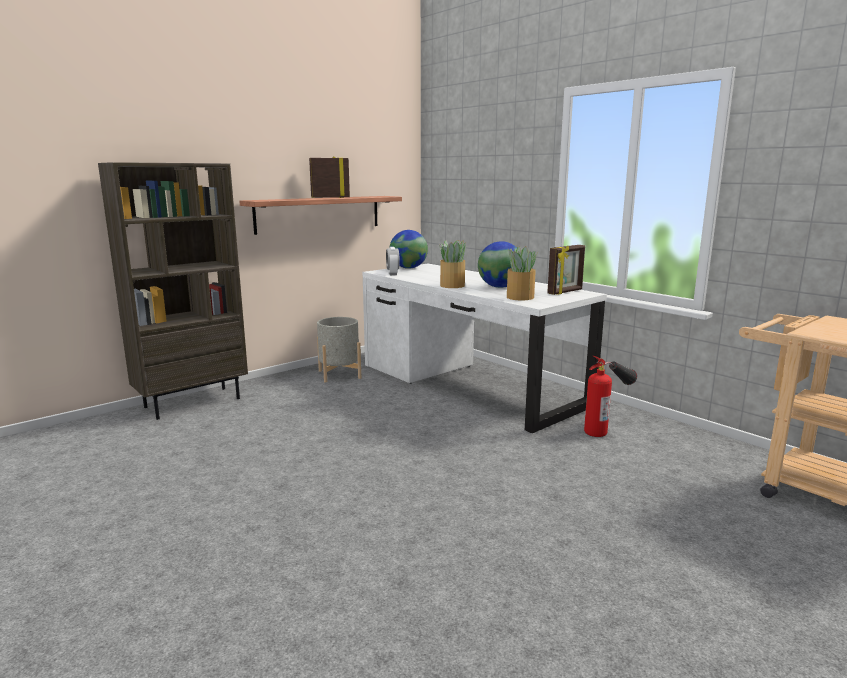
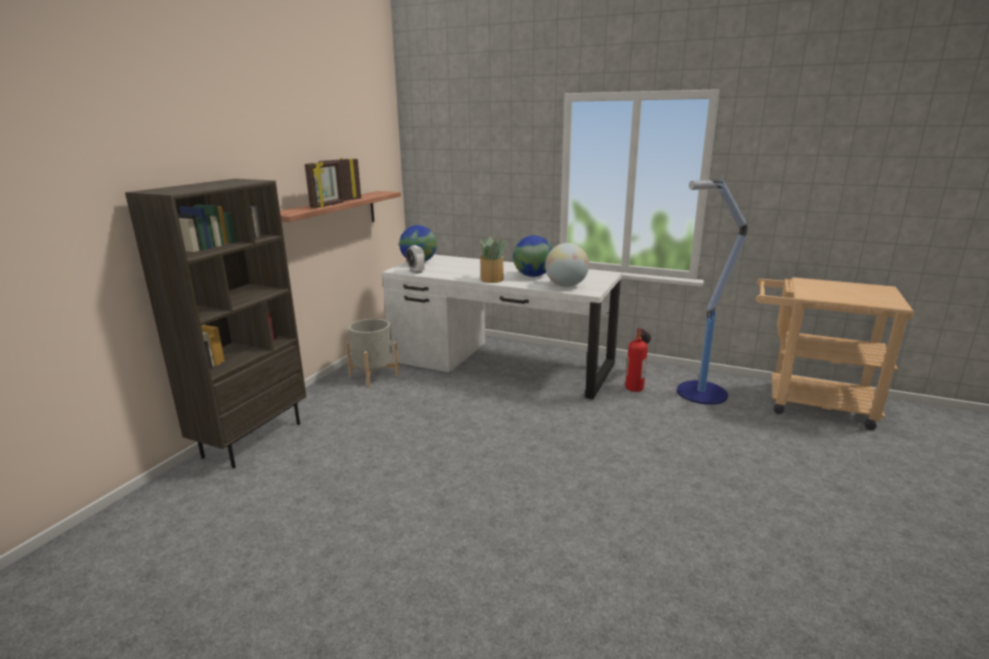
camera: 25 degrees left, 5 degrees up
potted plant [507,246,537,300] -> globe [545,243,589,287]
picture frame [547,245,585,295] -> picture frame moved to [305,161,344,208]
none -> floor lamp [677,178,747,405]

